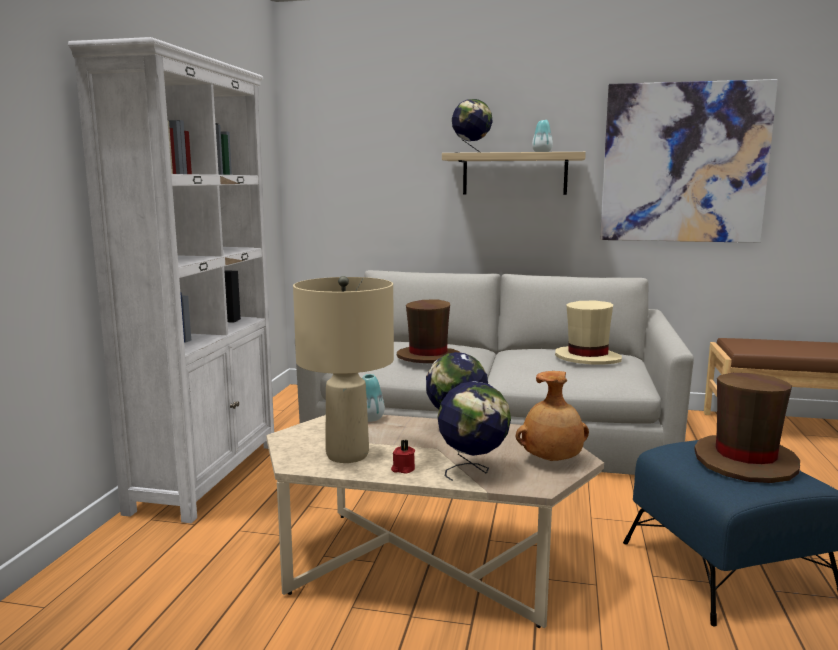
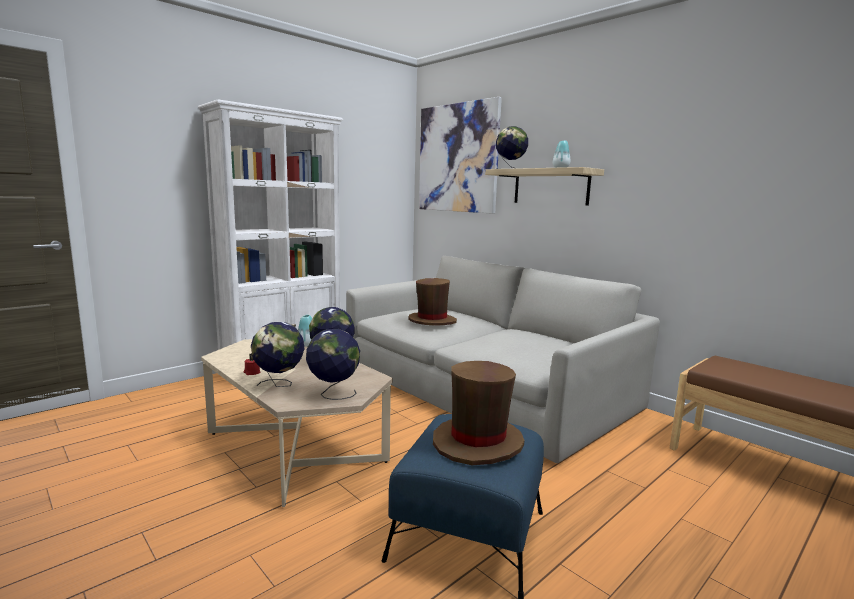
camera: 35 degrees right, 0 degrees up
beige table lamp [293,276,394,463] -> none
brown vase [516,371,589,461] -> globe [306,329,360,400]
beige hat [555,301,622,365] -> none
picture [600,79,778,243] -> picture moved to [419,97,502,214]

